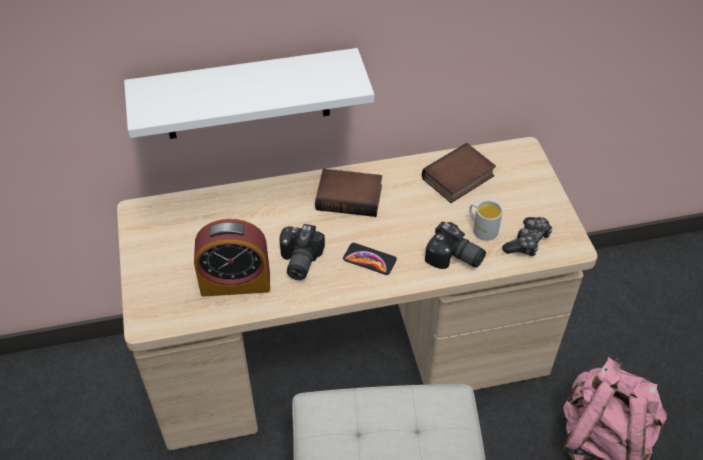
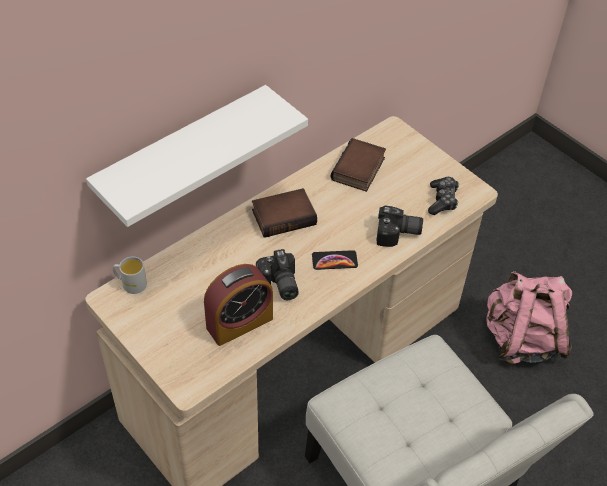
camera: 30 degrees left, 0 degrees up
white mug [469,200,503,241] -> white mug moved to [113,256,147,294]

